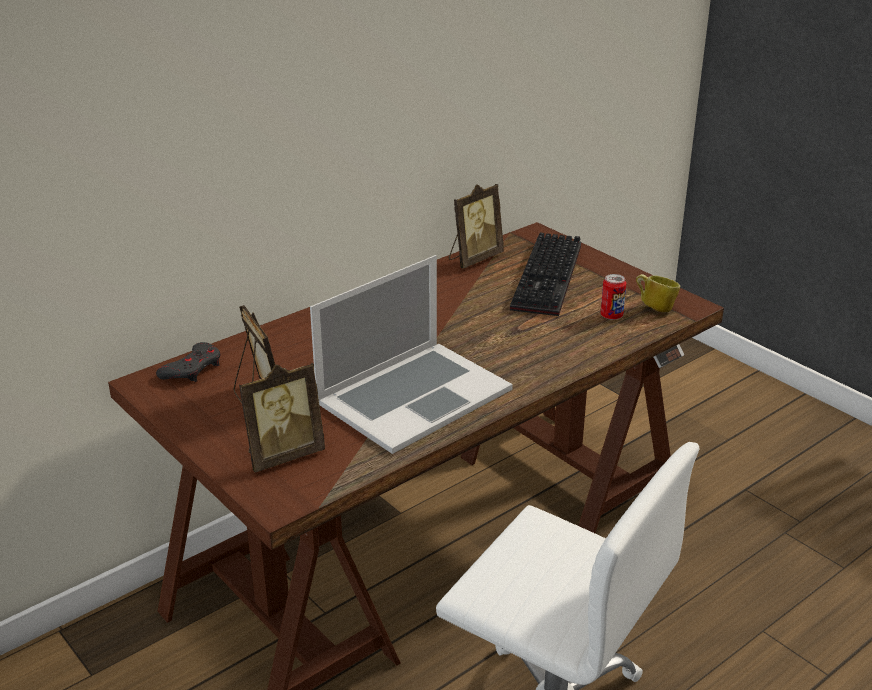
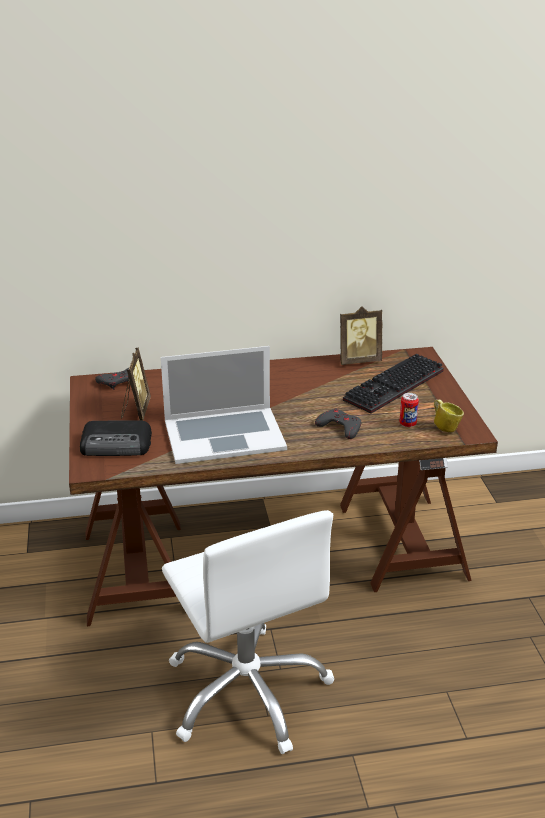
camera: 30 degrees right, 0 degrees up
picture frame [239,362,325,473] -> radio [80,420,152,456]
none -> grey game controller [315,409,361,439]

